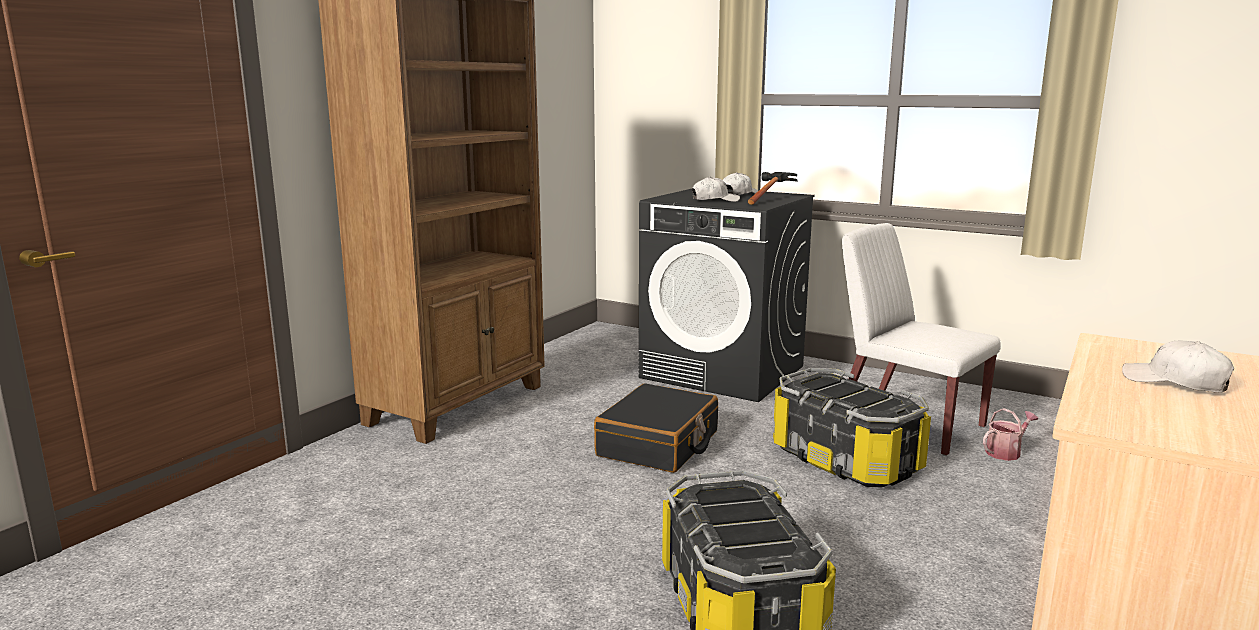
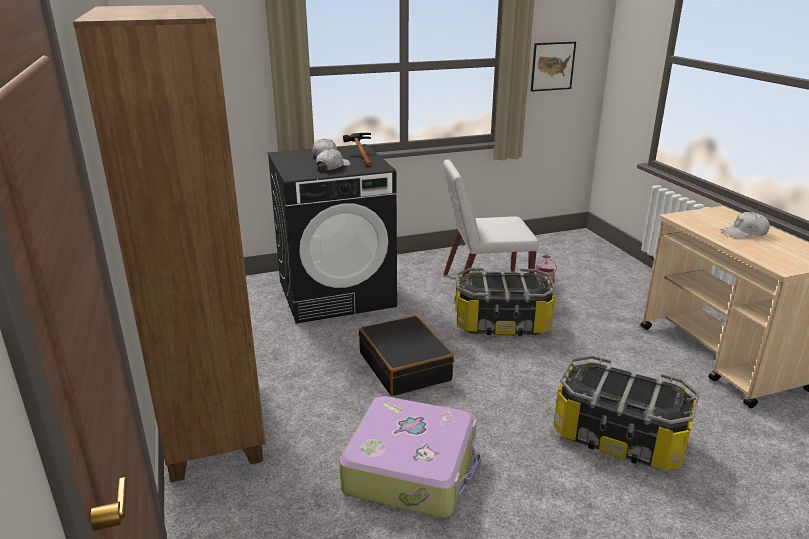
camera: 50 degrees left, 10 degrees up
none -> suitcase [339,396,481,518]
none -> picture [531,42,576,92]

